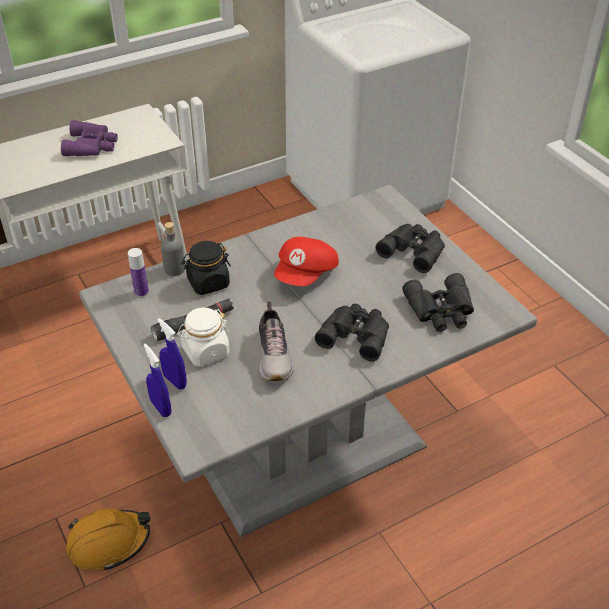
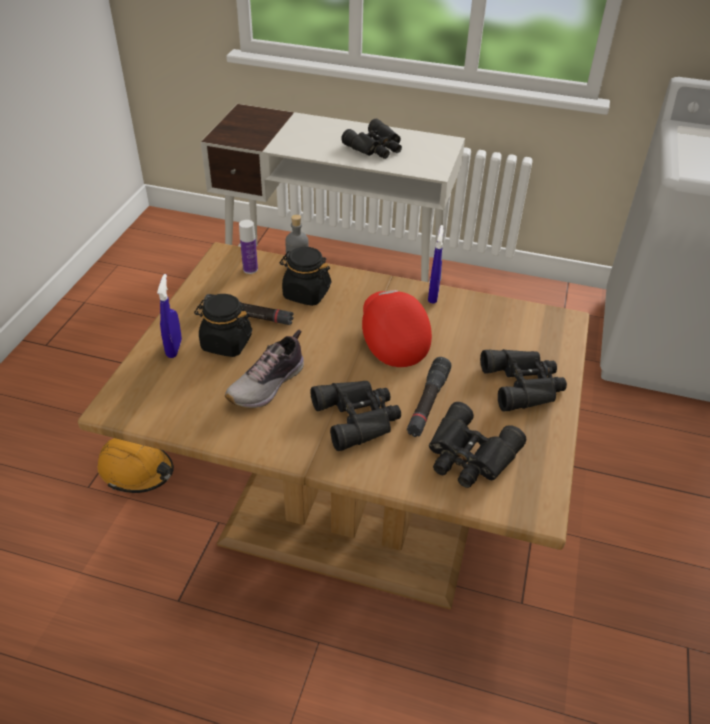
camera: 45 degrees right, 0 degrees up
purple binoculars [61,120,118,156] -> black binoculars [341,118,402,159]
grey dining table [79,185,537,537] -> brown dining table [78,242,589,610]
blue spray bottle [143,344,171,417] -> blue spray bottle moved to [428,225,444,304]
white jar [177,307,230,367] -> black jar [194,294,252,357]
red cap [274,237,339,286] -> red cap turned 90 degrees clockwise [362,290,432,367]
none -> black flashlight [407,357,451,437]

